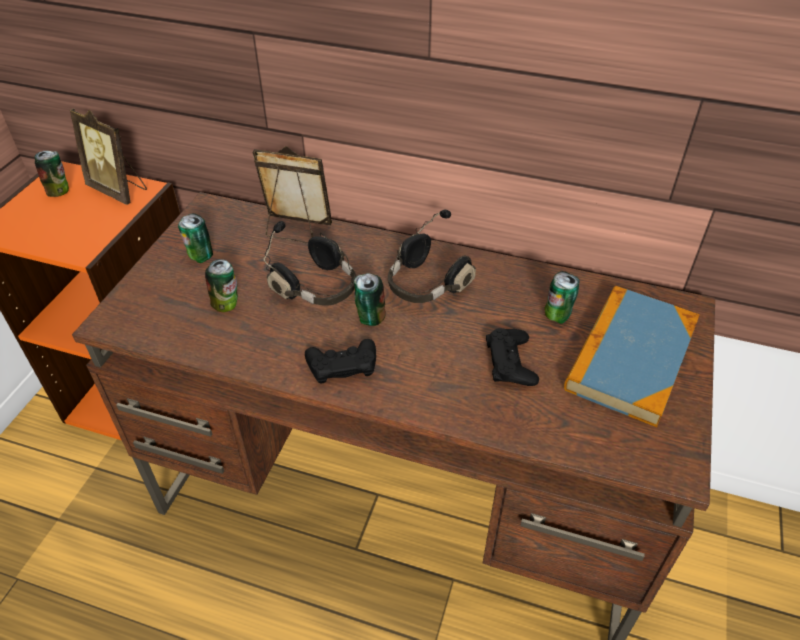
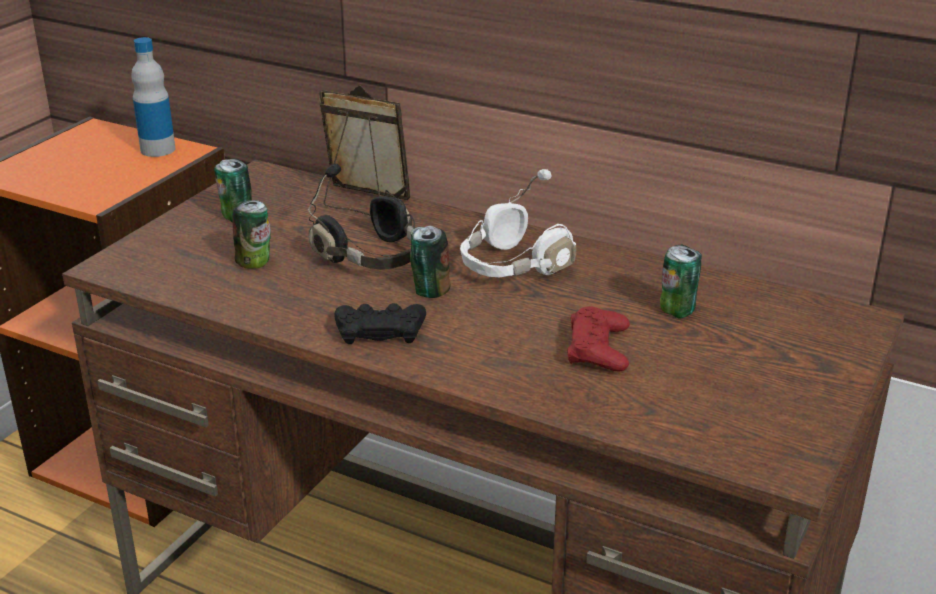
camera: 10 degrees right, 15 degrees down
can [34,151,69,197] -> none
picture frame [70,109,147,205] -> bottle [131,37,176,157]
black headphones [388,209,476,303] -> white headphones [460,169,576,277]
black game controller [486,328,539,386] -> red game controller [567,306,630,371]
book [564,286,700,427] -> none

